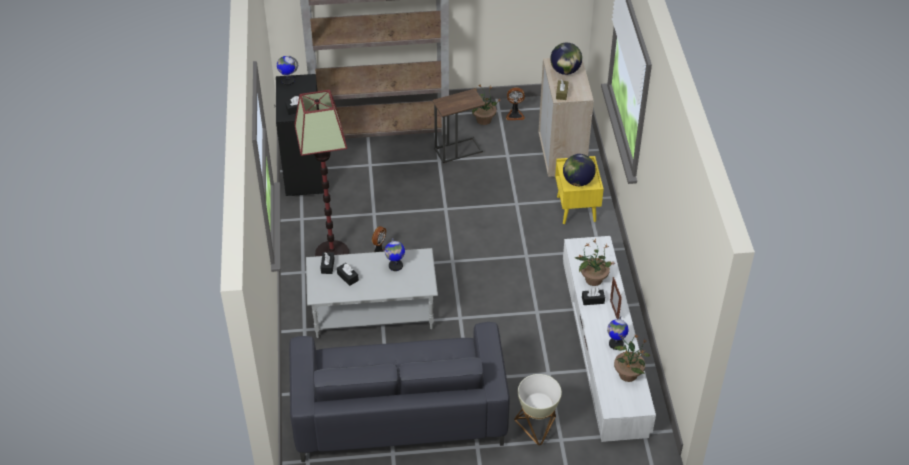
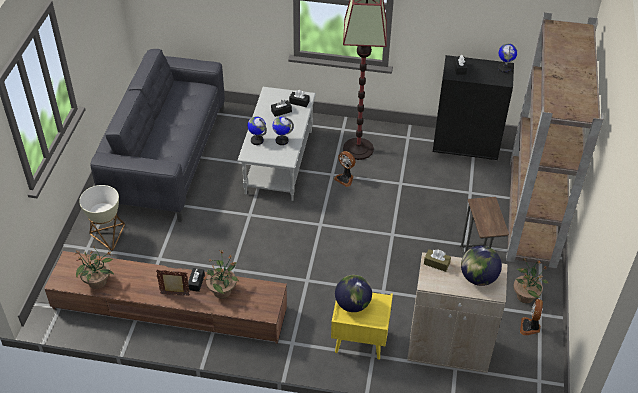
camera: 105 degrees right, 0 degrees up
white tv stand [563,236,656,442] -> brown tv stand [45,251,287,344]
globe [607,316,628,350] -> globe moved to [247,116,267,145]

